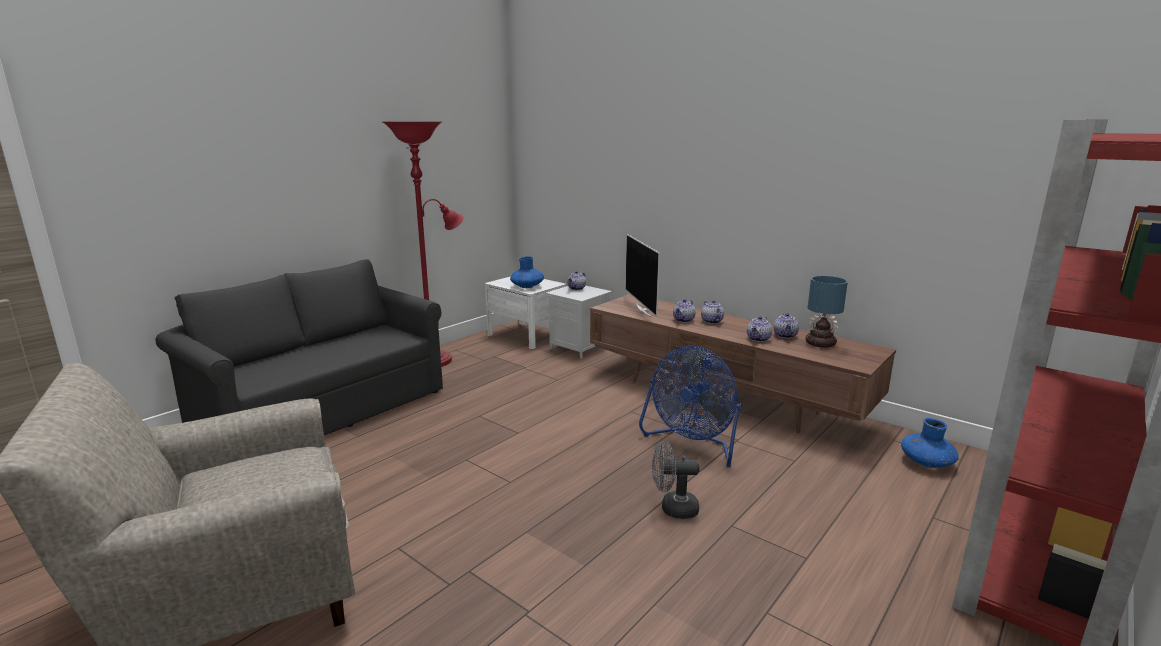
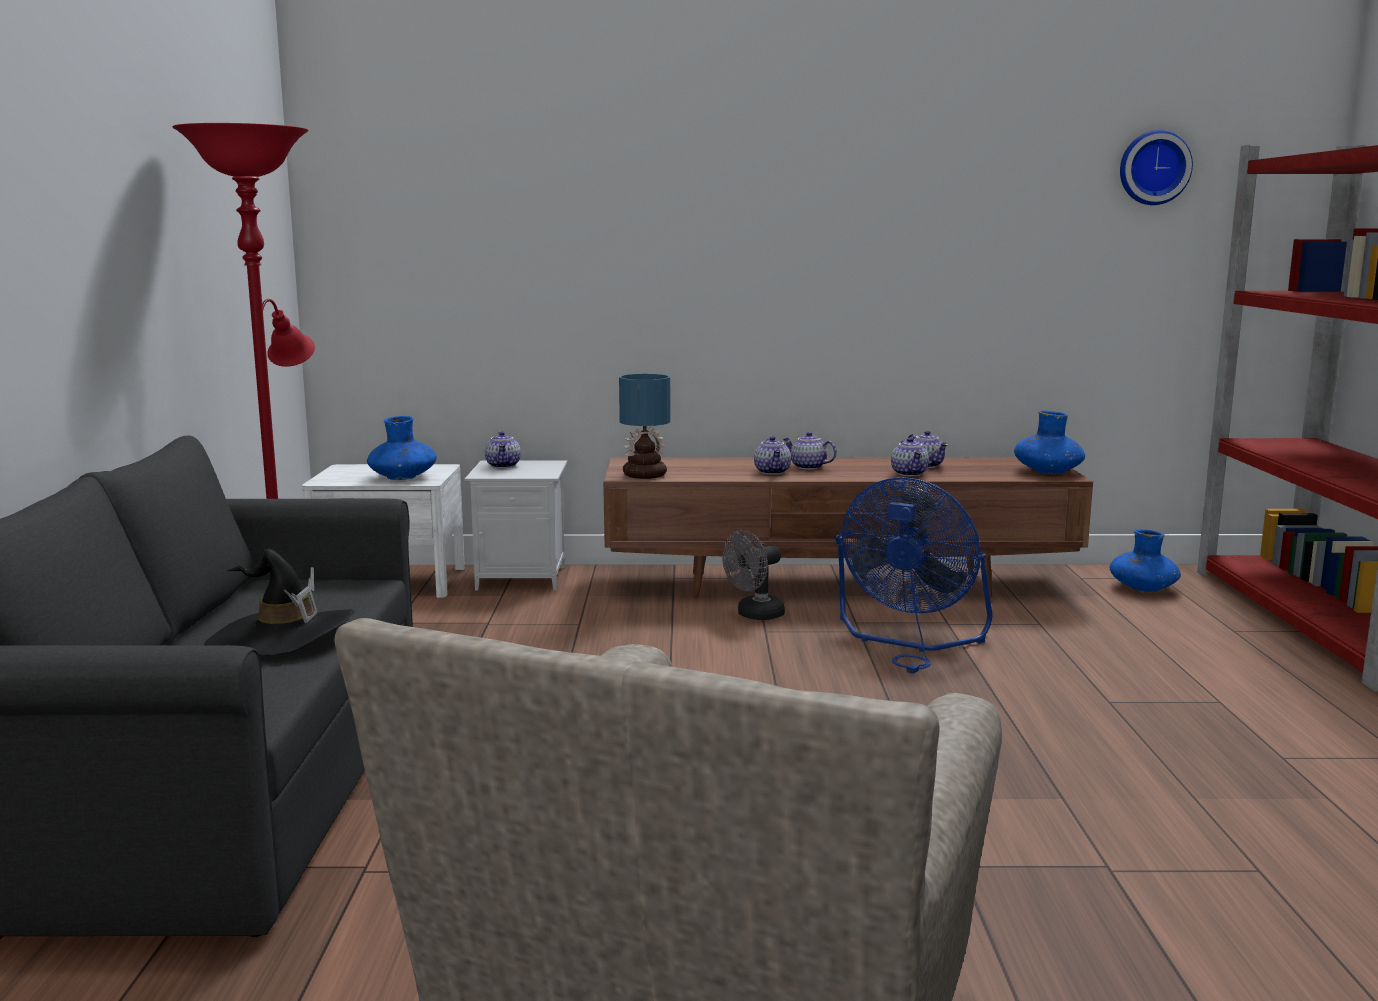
camera: 40 degrees left, 5 degrees down
television [625,234,660,318] -> none
blue fan [639,346,742,467] -> blue fan turned 150 degrees counterclockwise [836,477,993,674]
grey fan [652,441,700,519] -> grey fan moved to [722,530,785,620]
table lamp [806,276,848,347] -> table lamp moved to [619,374,670,479]
none -> black hat [204,549,355,655]
none -> blue vase [1014,410,1085,474]
none -> wall clock [1120,130,1193,205]

